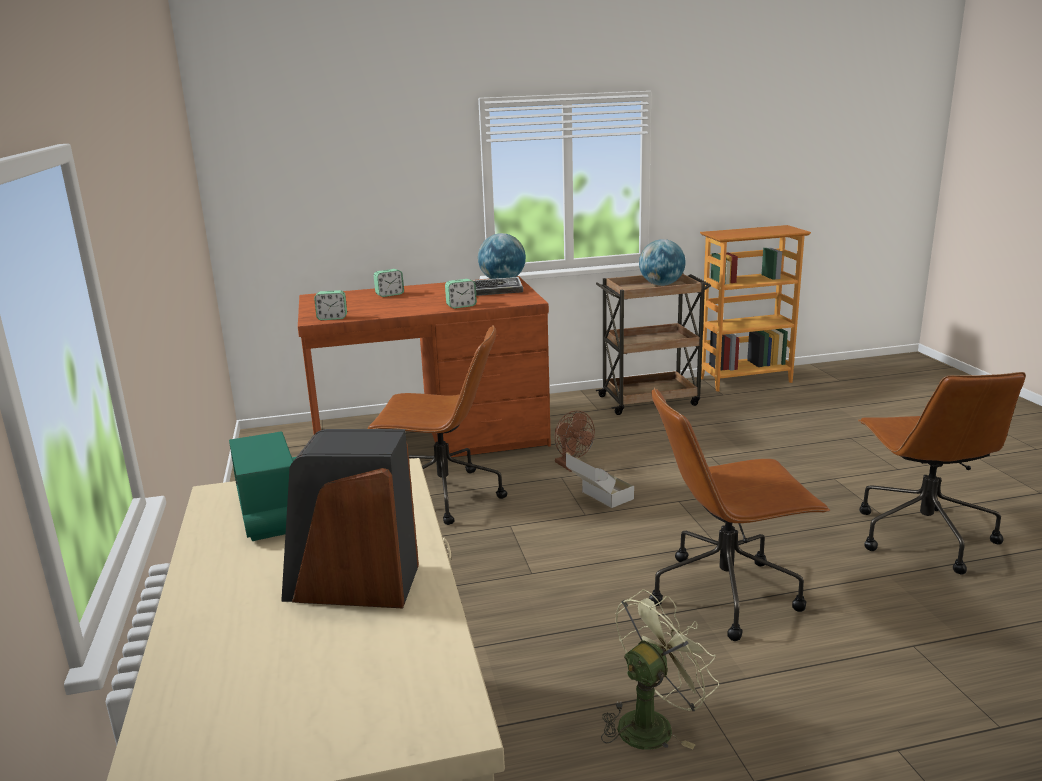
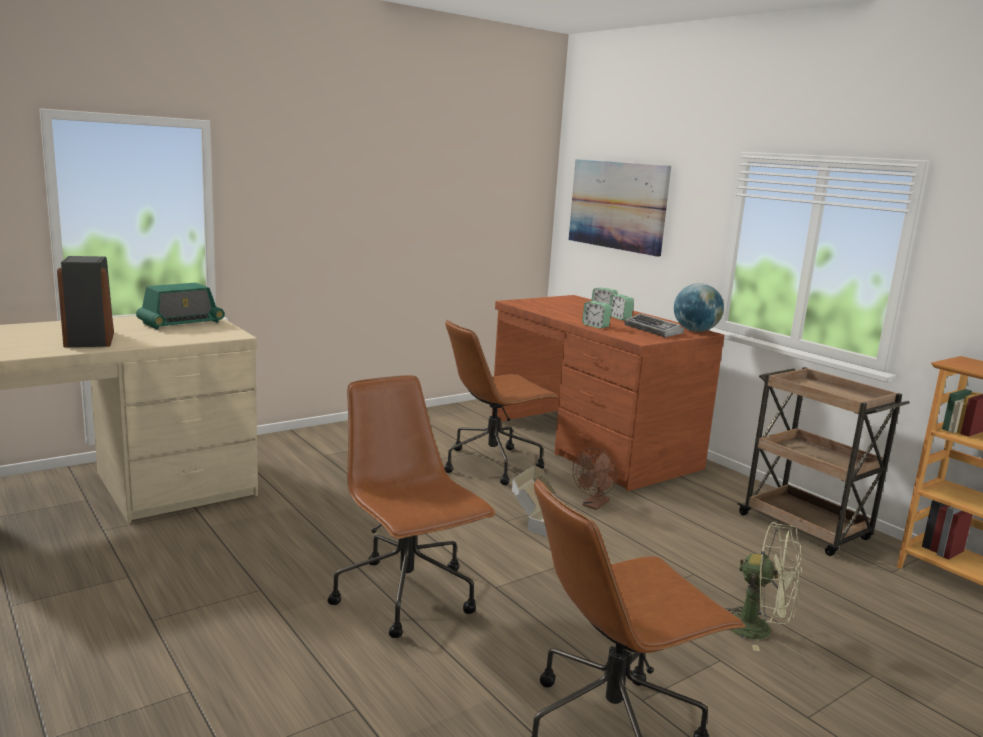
camera: 65 degrees right, 5 degrees down
alarm clock [314,290,347,320] -> alarm clock moved to [610,294,634,320]
brown office chair [367,325,507,525] -> brown office chair turned 75 degrees clockwise [444,320,559,485]
green fan [601,590,719,750] -> green fan moved to [725,522,802,651]
globe [639,239,686,286] -> none
none -> picture [569,159,671,257]

